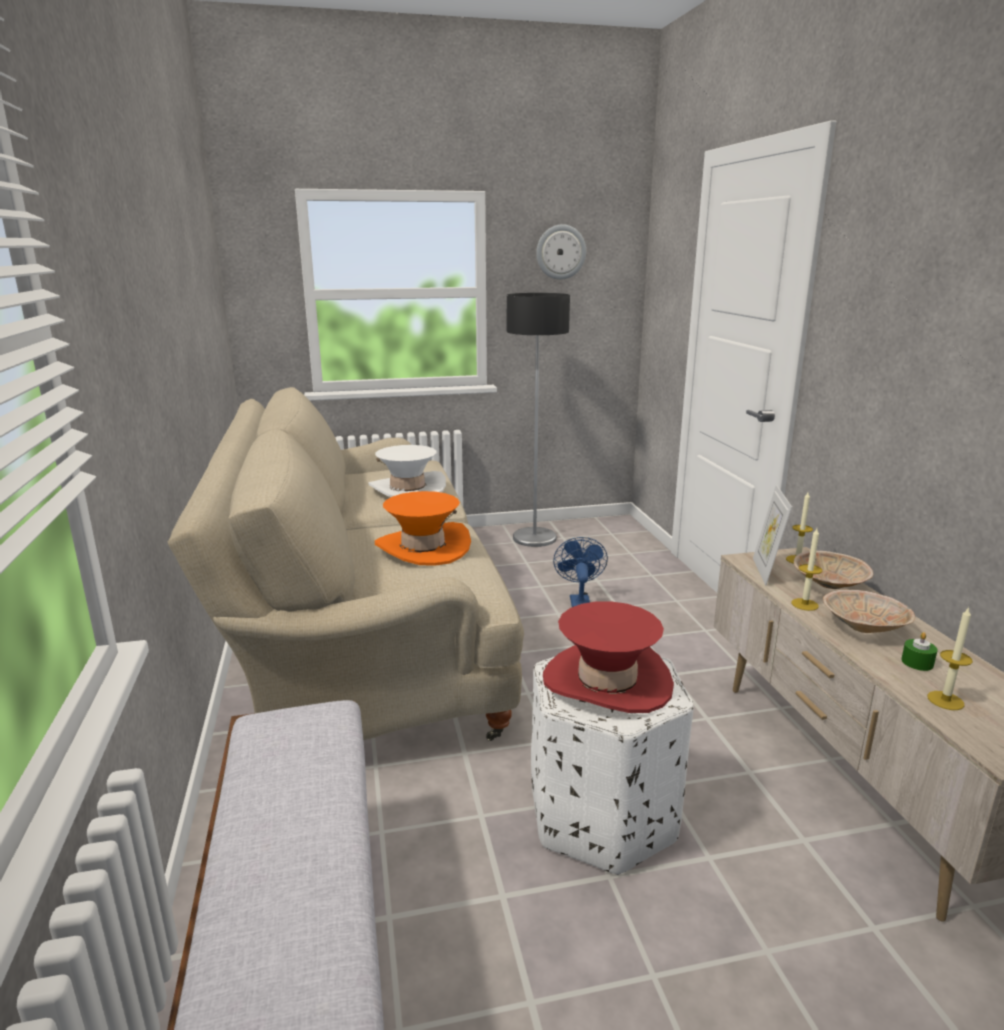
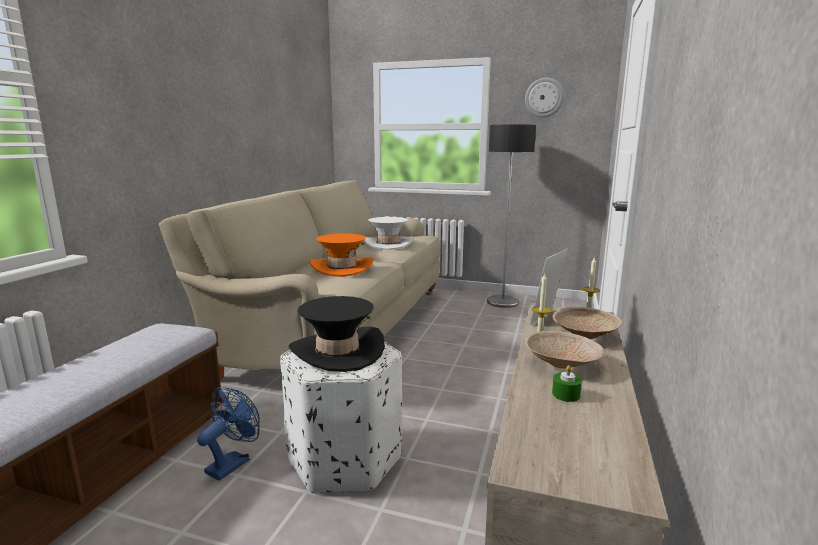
camera: 30 degrees right, 5 degrees down
red hat [543,601,674,713] -> black hat [289,296,385,372]
blue fan [553,537,608,607] -> blue fan moved to [197,387,260,481]
candle [927,606,973,710] -> none

